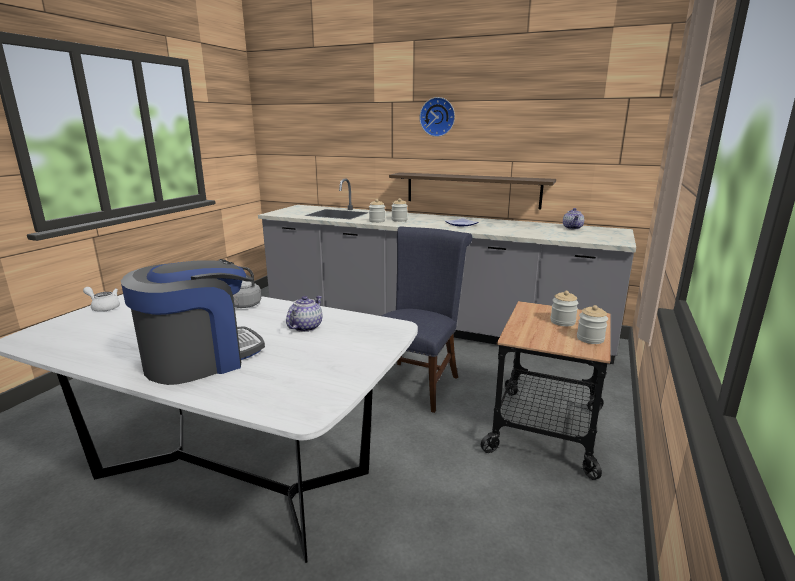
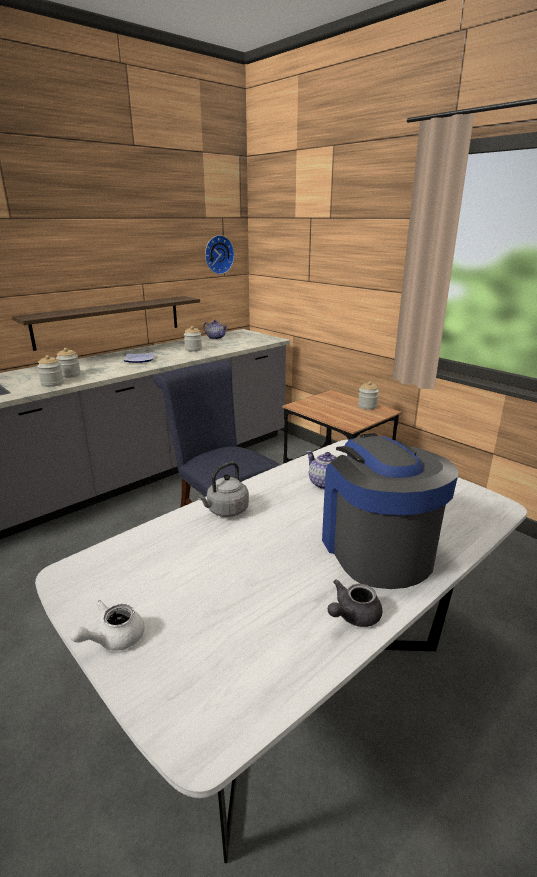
camera: 65 degrees left, 5 degrees up
wall clock [420,97,455,137] -> wall clock moved to [205,235,235,274]
jar [550,291,578,326] -> jar moved to [184,326,202,351]
none -> grey teapot [328,579,382,627]

